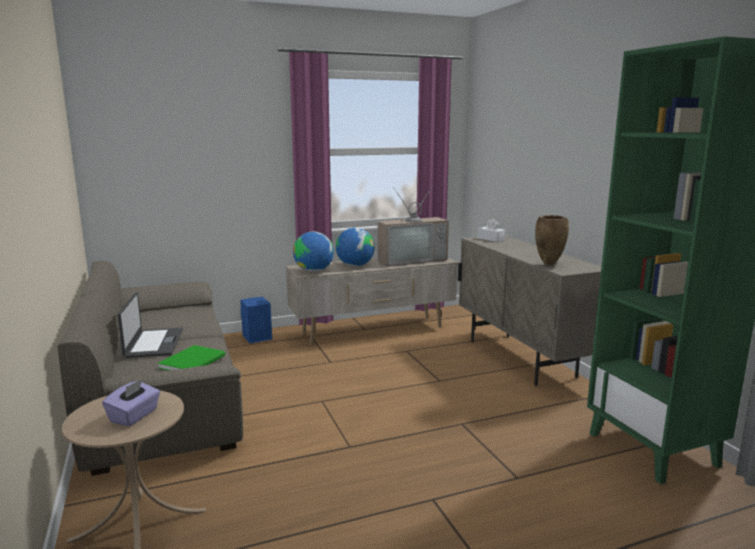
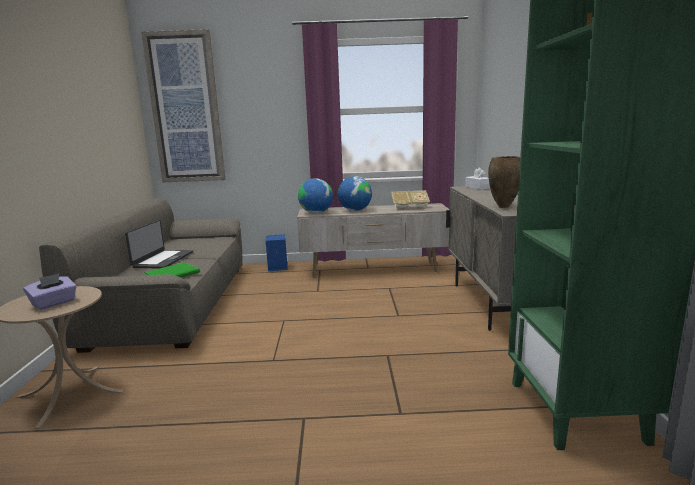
camera: 20 degrees right, 0 degrees up
television [378,186,449,267] -> book [391,190,430,209]
none -> picture [141,29,225,182]

